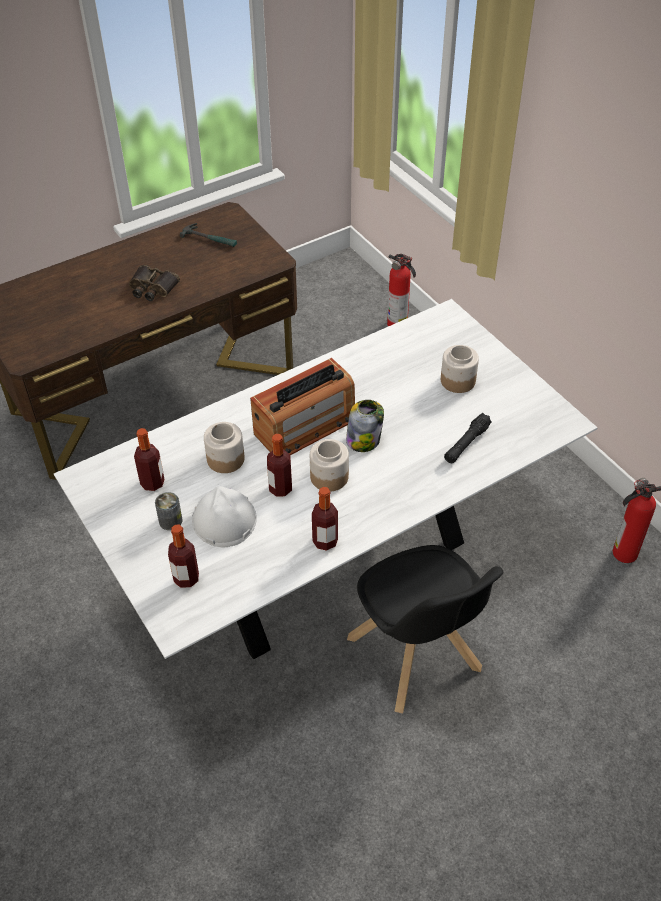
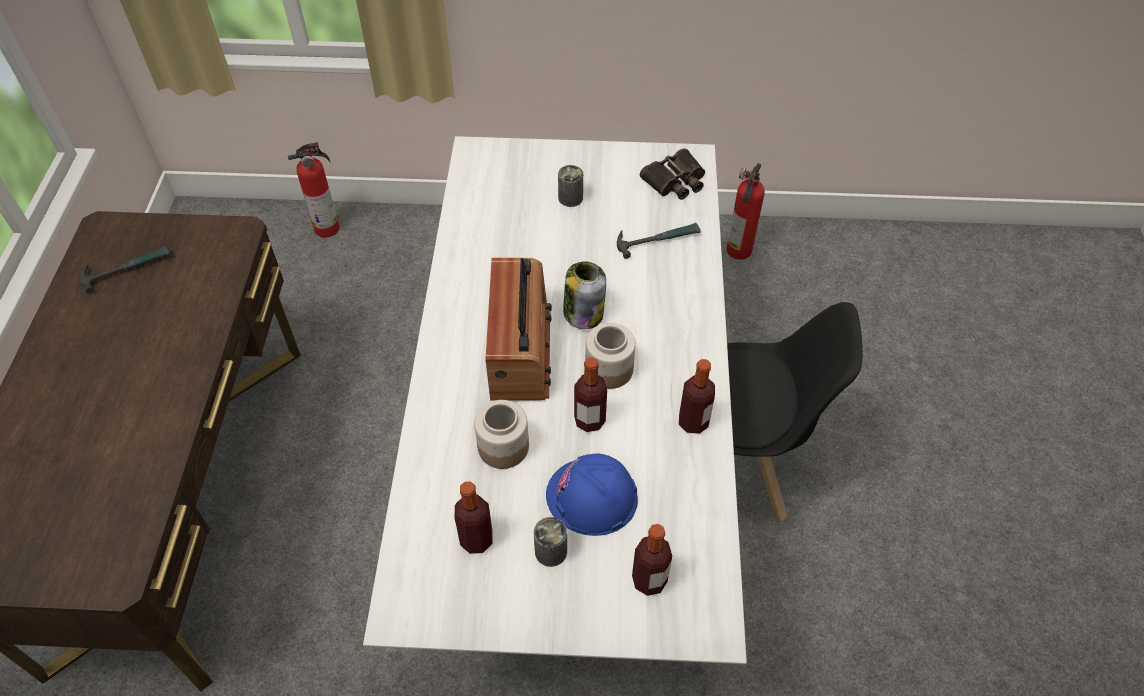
camera: 55 degrees left, 5 degrees up
binoculars [129,265,180,301] -> binoculars moved to [640,148,705,200]
white hard hat [192,486,257,547] -> blue hard hat [546,454,638,536]
jar [441,345,479,393] -> can [558,165,583,207]
black flashlight [444,413,492,463] -> hammer [617,223,701,259]

